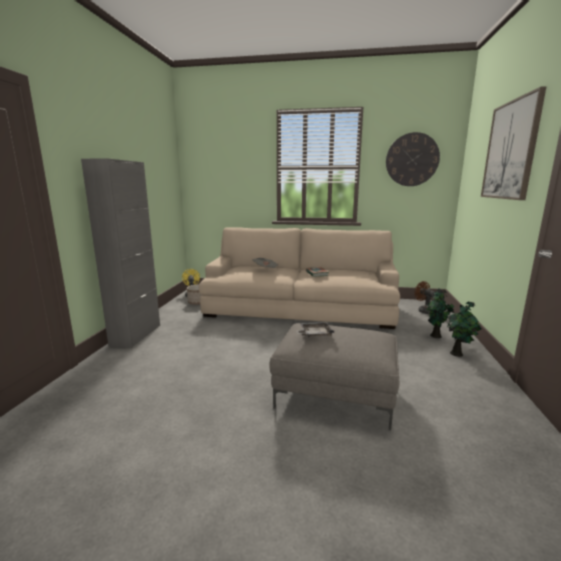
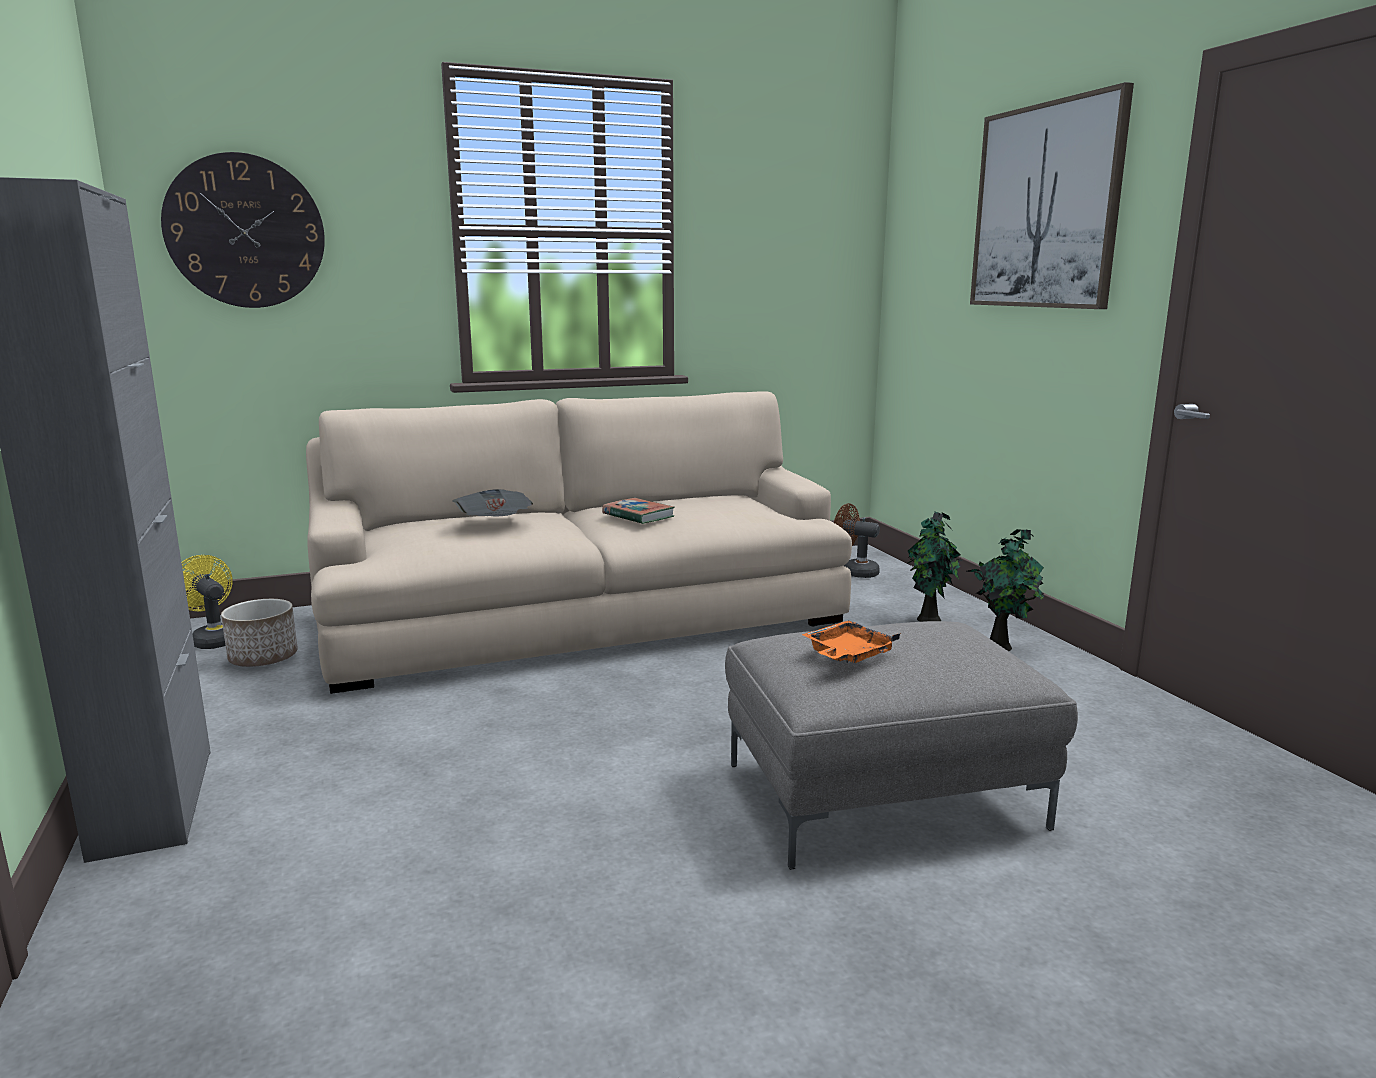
camera: 30 degrees left, 0 degrees up
grey tray [296,322,334,338] -> orange tray [802,620,900,663]
wall clock [386,132,440,186] -> wall clock moved to [161,152,325,308]

